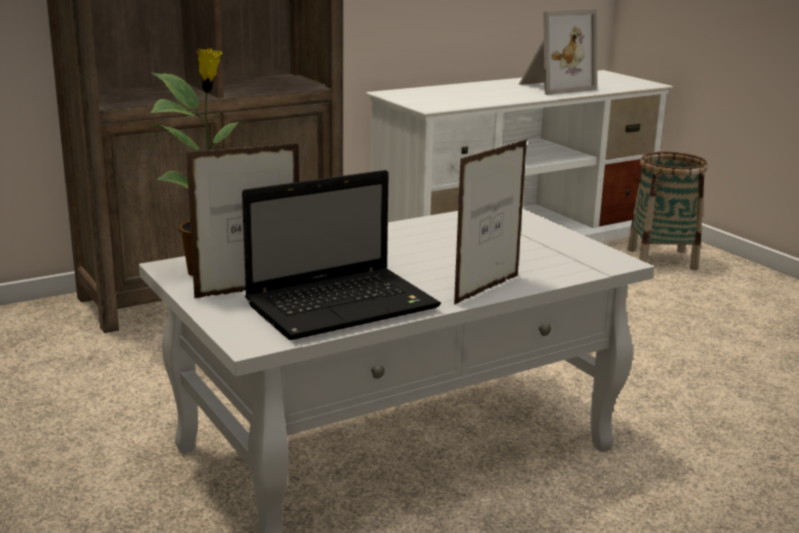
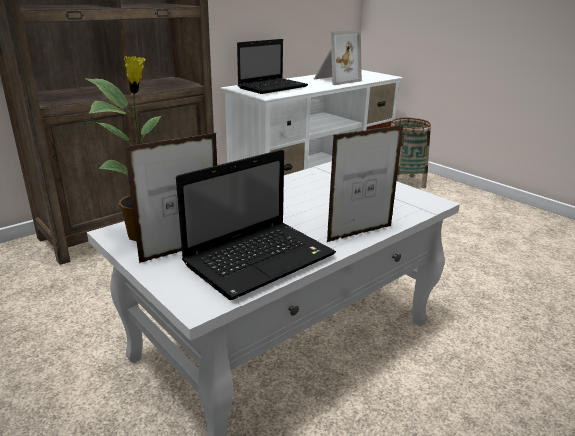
camera: 10 degrees left, 5 degrees up
picture frame [454,139,527,305] -> picture frame turned 150 degrees counterclockwise [326,125,403,243]
none -> laptop [237,39,308,94]

